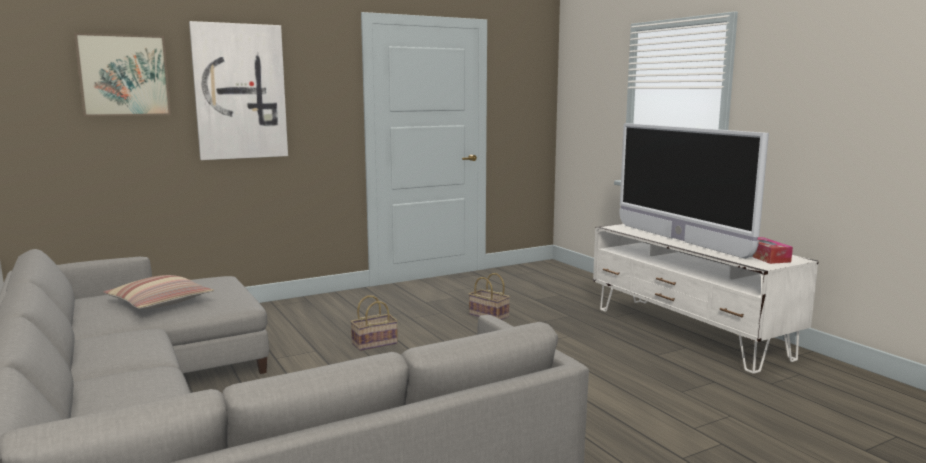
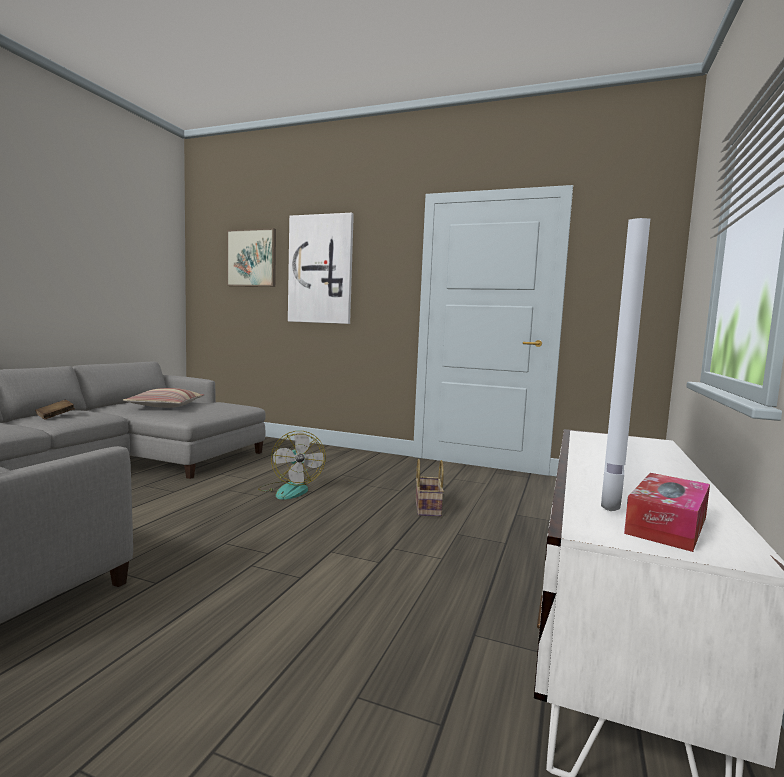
camera: 50 degrees right, 5 degrees down
basket [350,295,398,351] -> fan [258,431,326,500]
none -> brown book [35,399,75,419]

